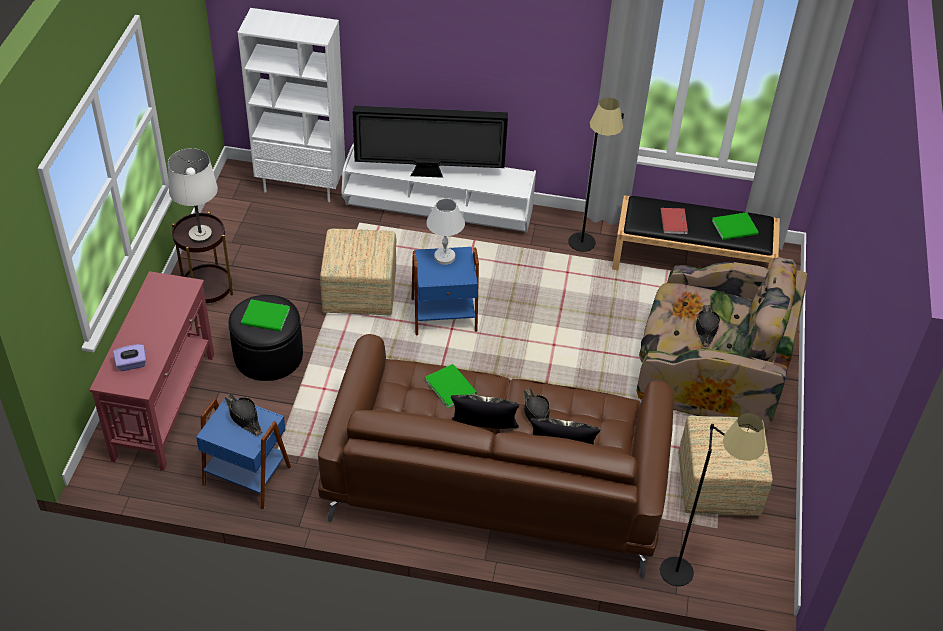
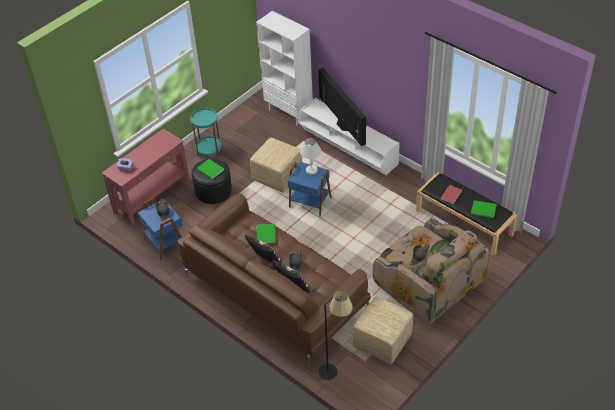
camera: 35 degrees right, 0 degrees up
white table lamp [168,148,218,243] -> none
brown side table [172,212,233,303] -> turquoise side table [190,108,222,156]
television [353,106,508,178] -> television turned 150 degrees counterclockwise [318,68,366,146]
black floor lamp [569,97,624,252] -> none

